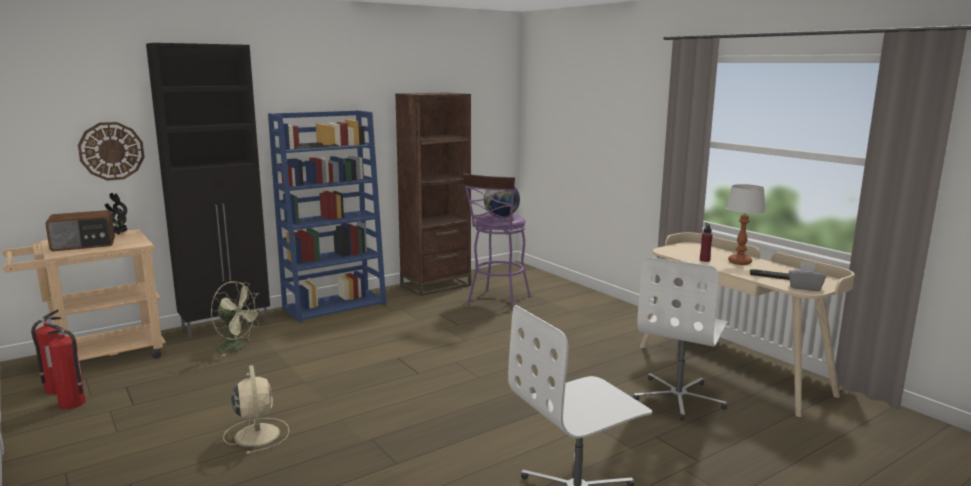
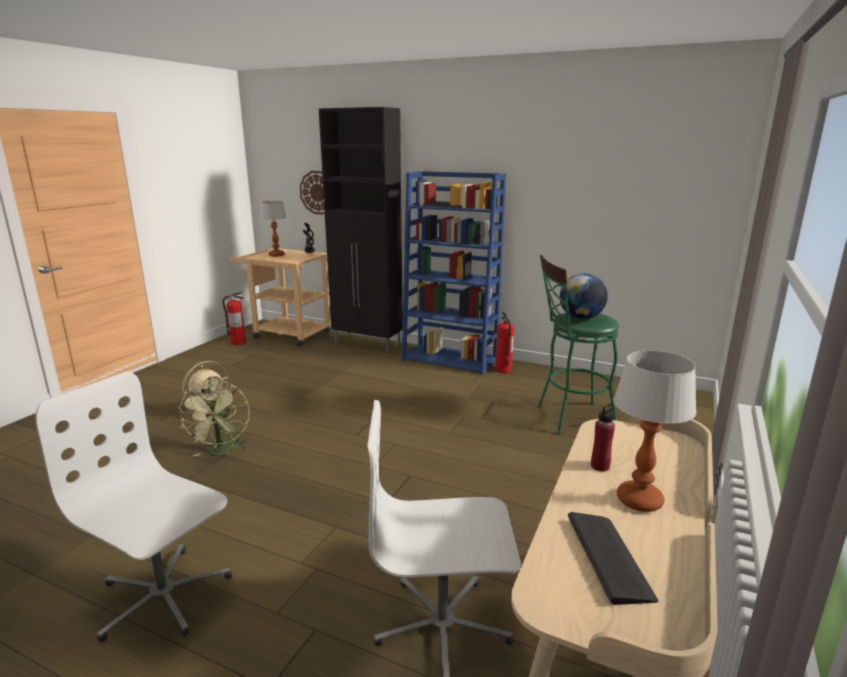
camera: 60 degrees right, 5 degrees up
radio [45,210,115,252] -> table lamp [260,201,287,257]
fire extinguisher [47,324,85,409] -> fire extinguisher moved to [496,311,514,373]
green fan [211,281,262,356] -> green fan moved to [178,379,250,456]
brown bookcase [395,92,471,296] -> none
purple stool [462,173,531,312] -> green stool [538,255,619,435]
grey tissue box [789,261,826,291] -> none

